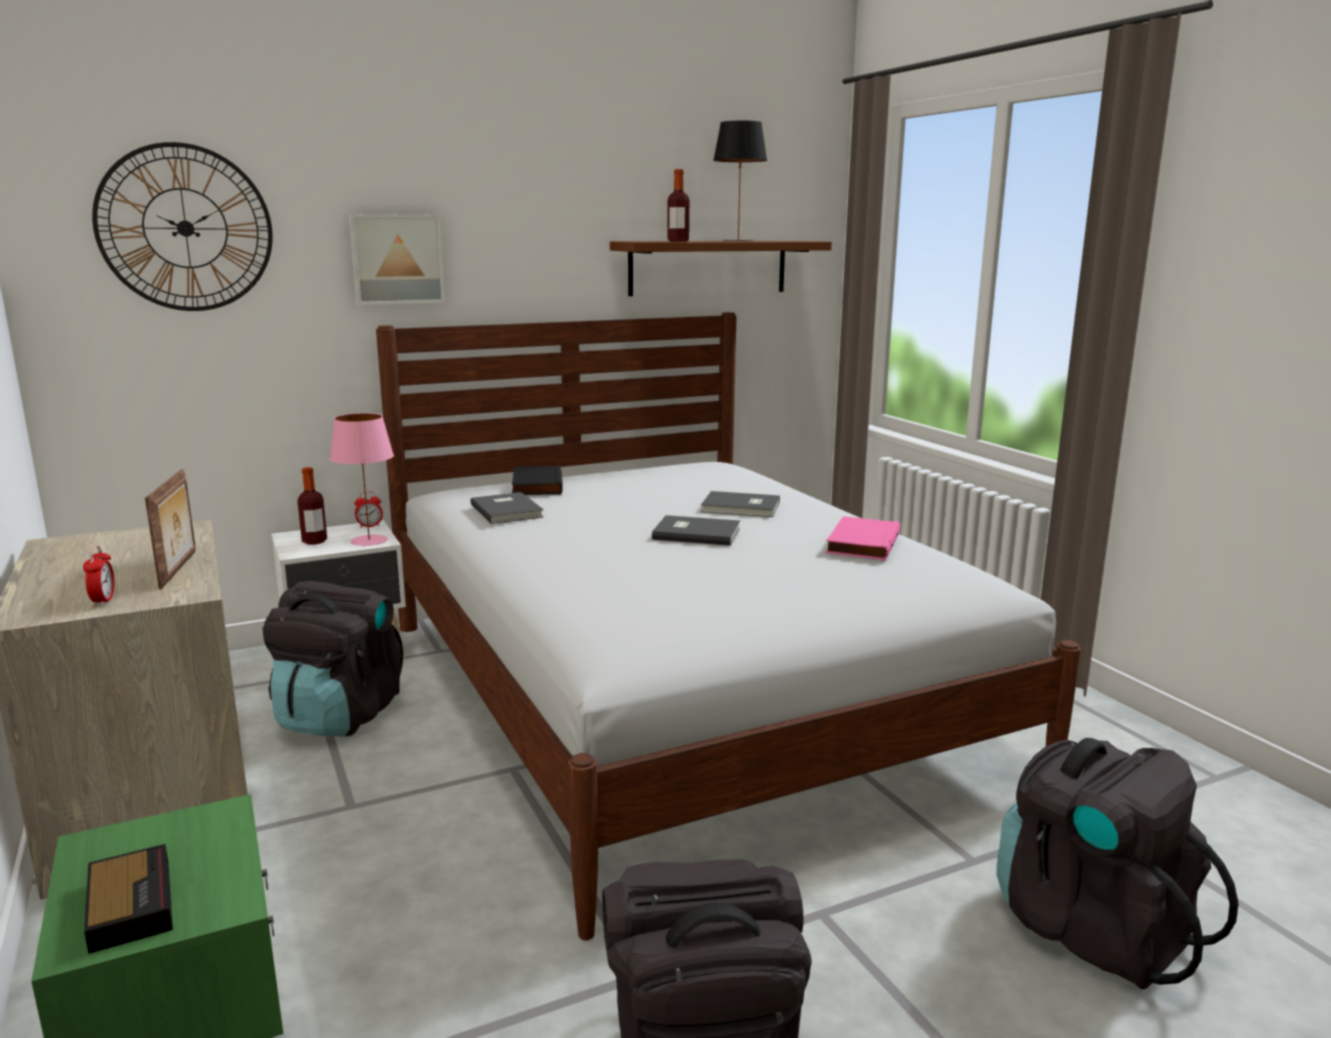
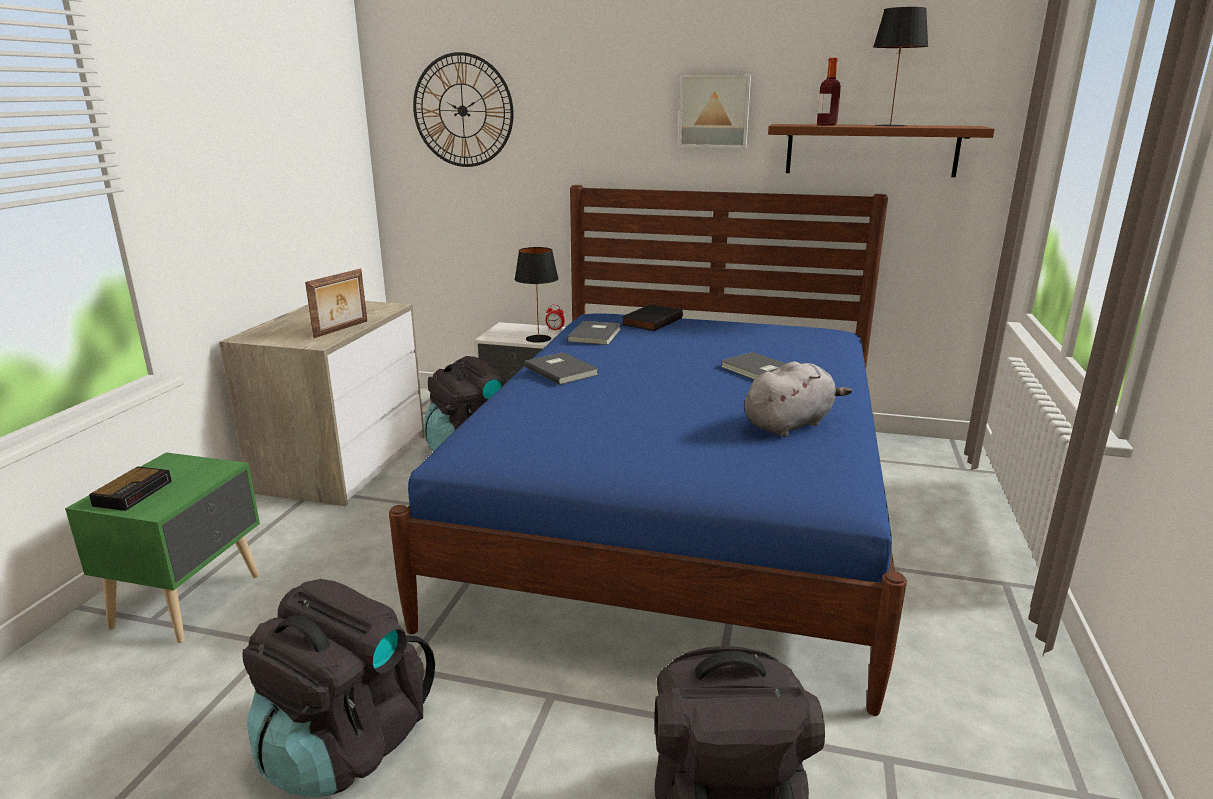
camera: 40 degrees right, 5 degrees up
alarm clock [83,546,115,607] -> none
bottle [298,467,327,545] -> none
pink table lamp [330,413,394,546] -> black table lamp [515,247,559,343]
picture [349,214,445,305] -> picture moved to [678,75,751,148]
white bed [376,312,1081,941] -> blue bed [389,185,907,716]
grey book [652,515,740,546] -> grey book moved to [524,352,599,385]
pink book [825,516,900,561] -> grey plush toy [745,361,852,437]

